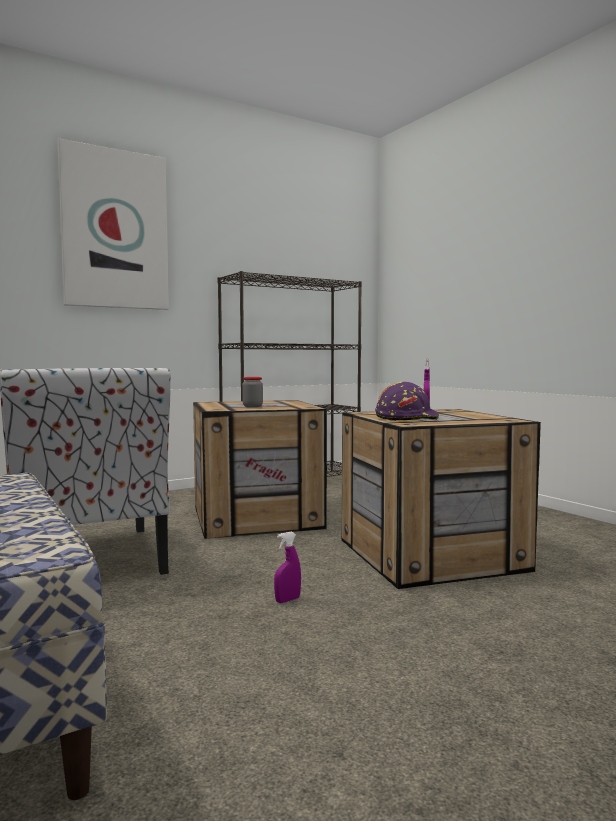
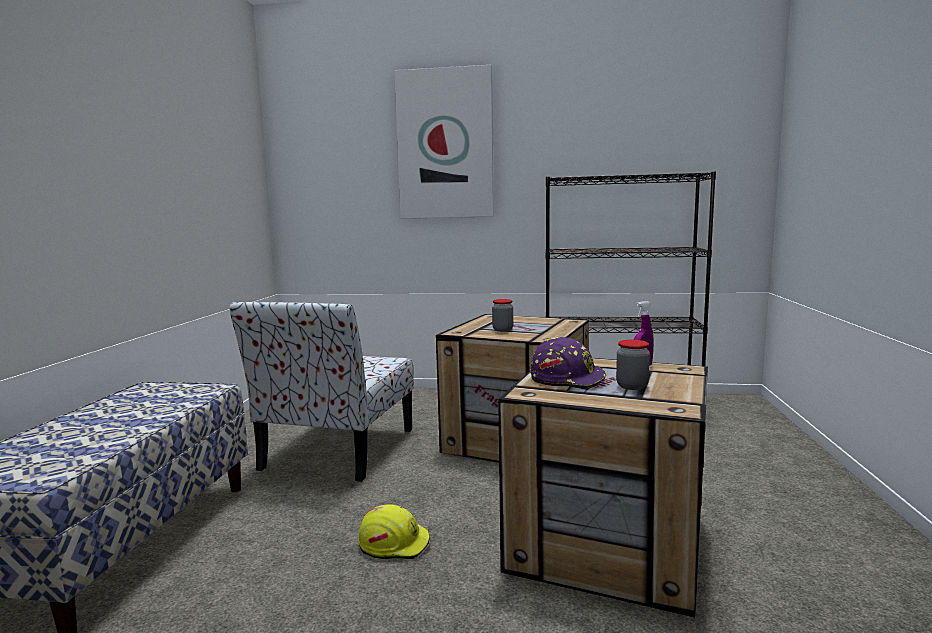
camera: 40 degrees right, 5 degrees up
purple spray bottle [274,532,301,603] -> yellow hard hat [358,504,430,560]
none -> jar [616,340,650,390]

